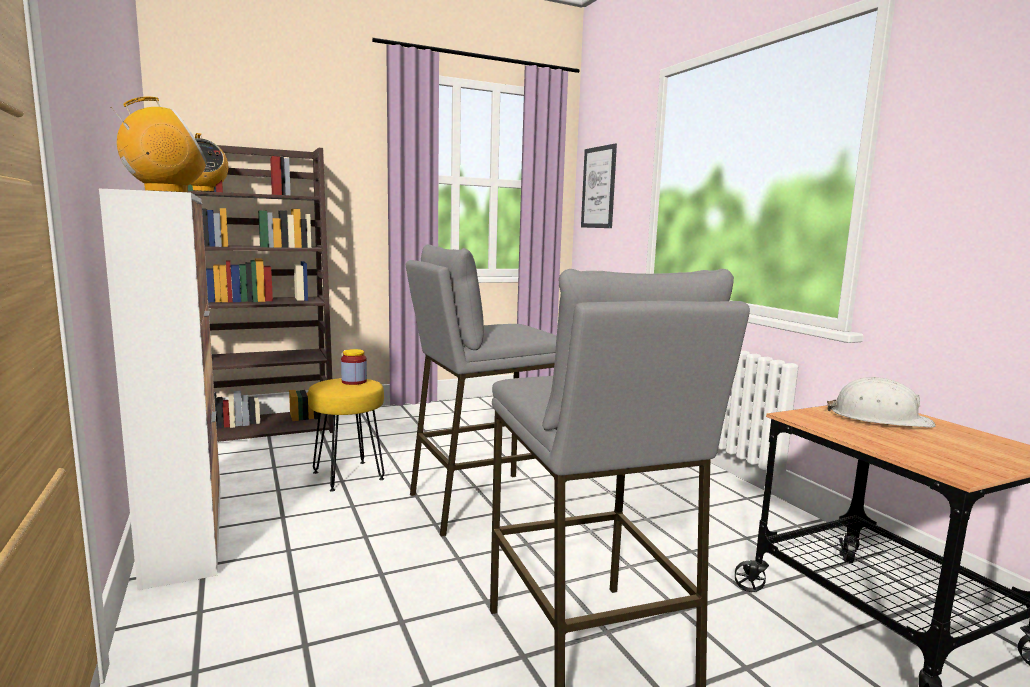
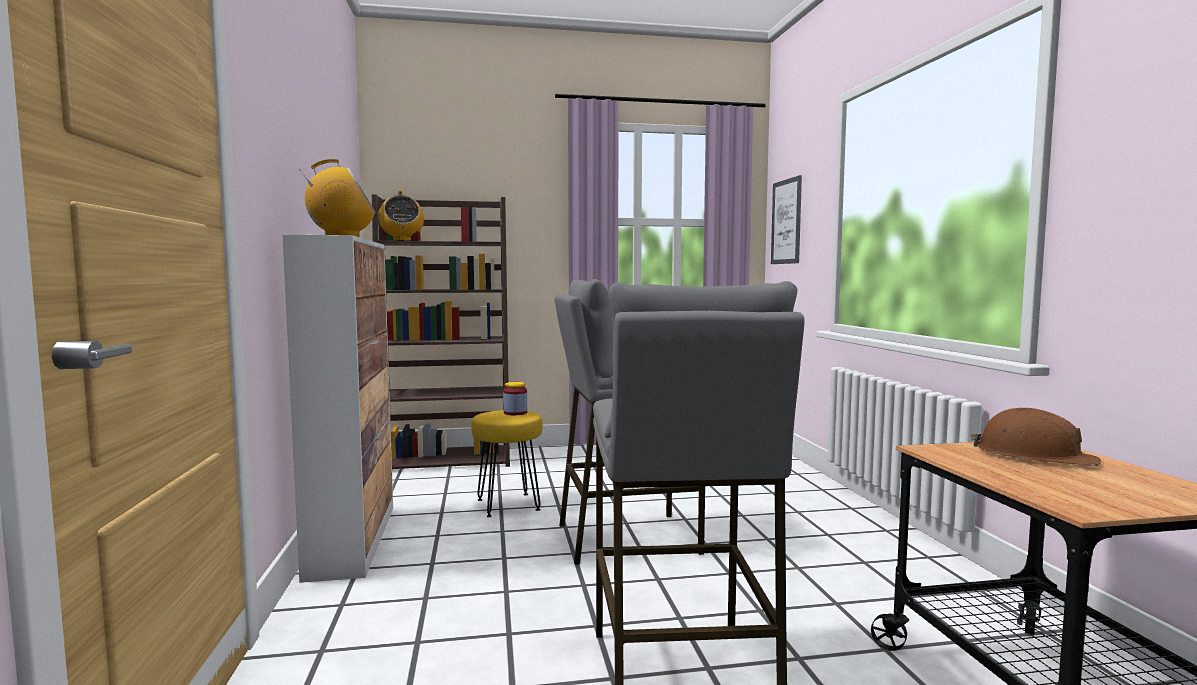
camera: 15 degrees right, 5 degrees down
white hard hat [827,377,936,428] -> brown hard hat [971,408,1101,466]

